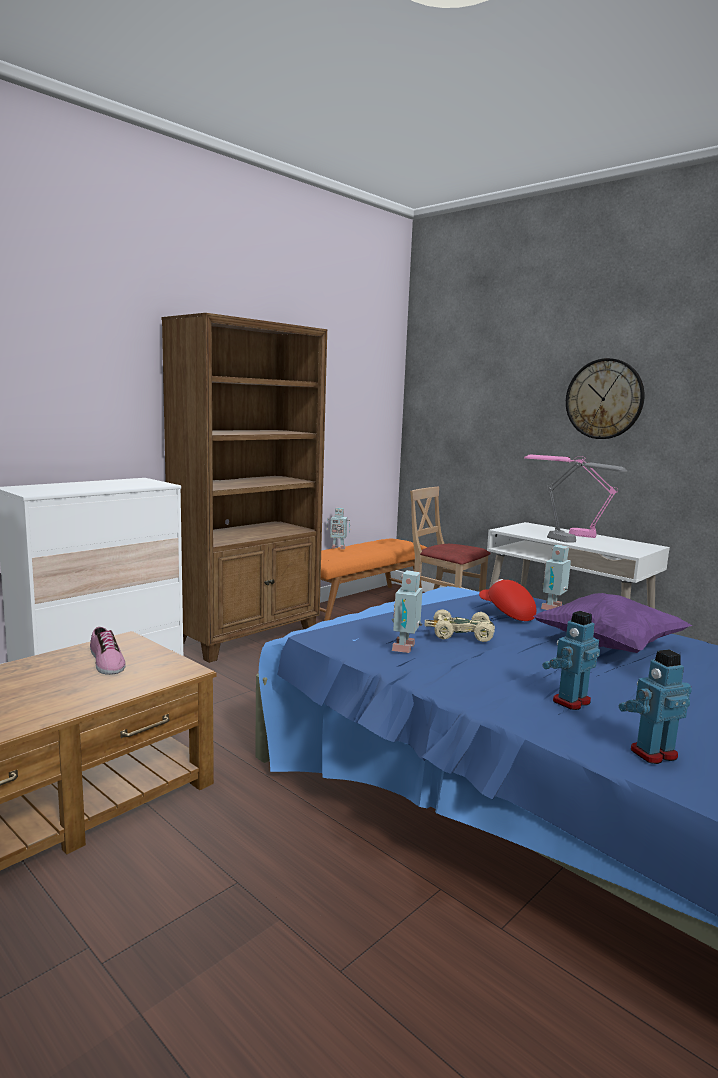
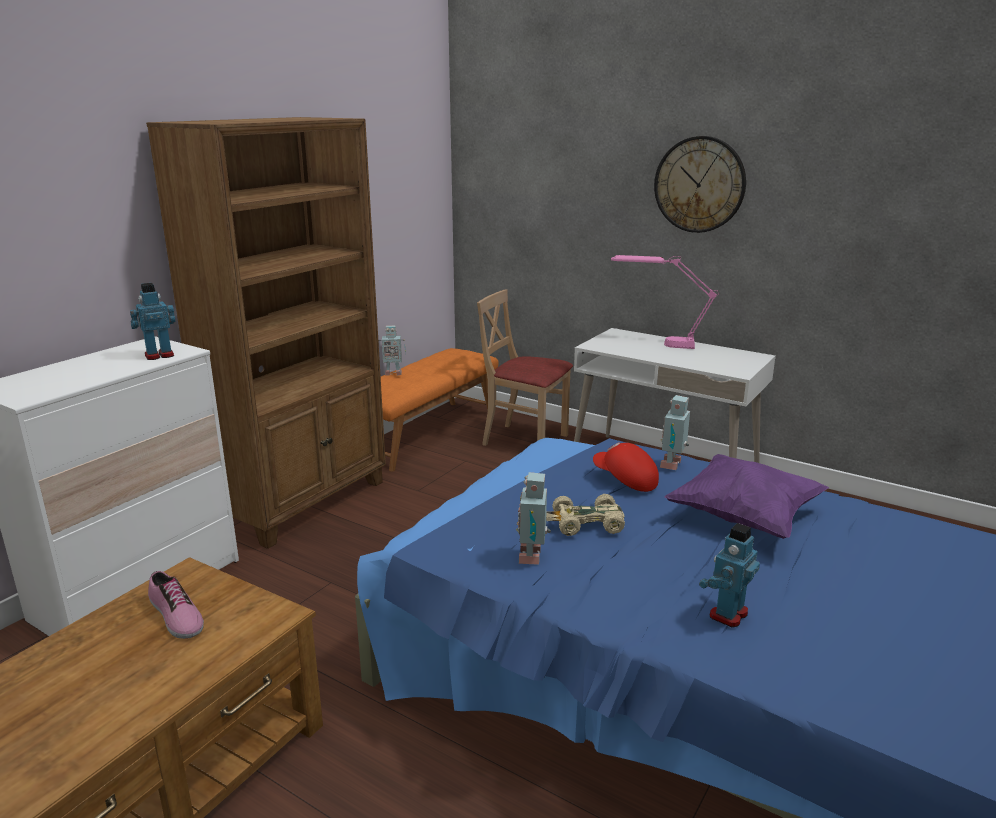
camera: 10 degrees left, 10 degrees up
grey table lamp [547,459,627,543] -> none
toy robot [619,649,692,764] -> toy robot moved to [130,283,176,360]

